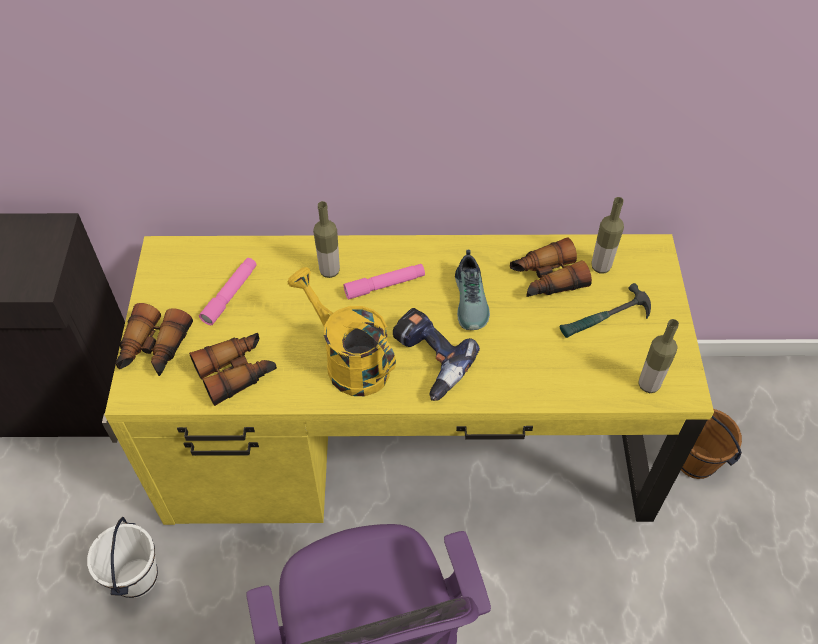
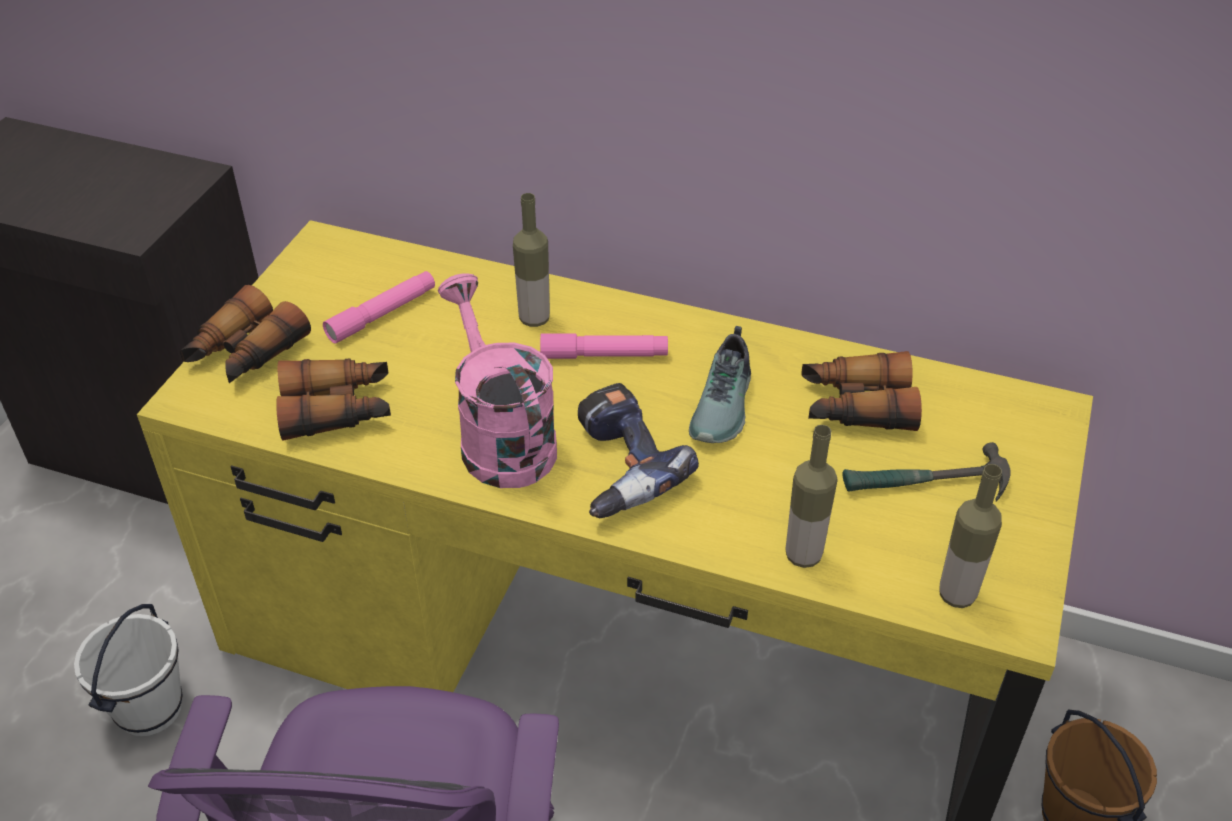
camera: 20 degrees right, 10 degrees down
yellow watering can [287,267,396,396] -> pink watering can [438,273,557,488]
bottle [592,197,624,273] -> bottle moved to [785,425,838,568]

